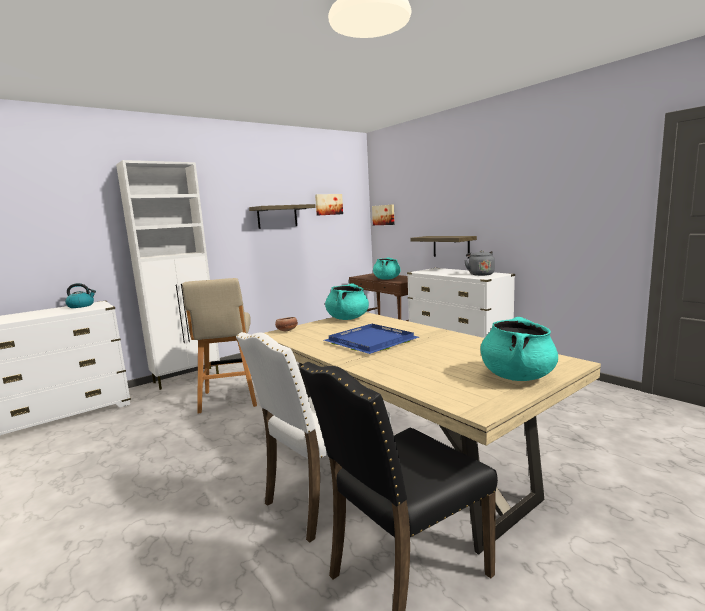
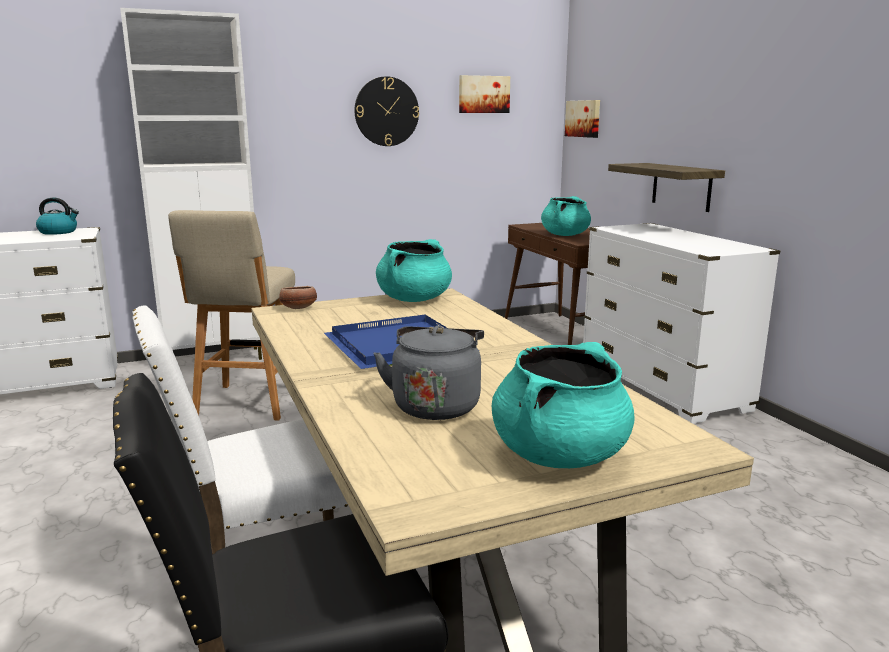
camera: 15 degrees right, 5 degrees up
shelf [249,204,316,229] -> wall clock [355,76,419,146]
grey kettle [464,250,495,276] -> grey kettle moved to [373,326,484,420]

